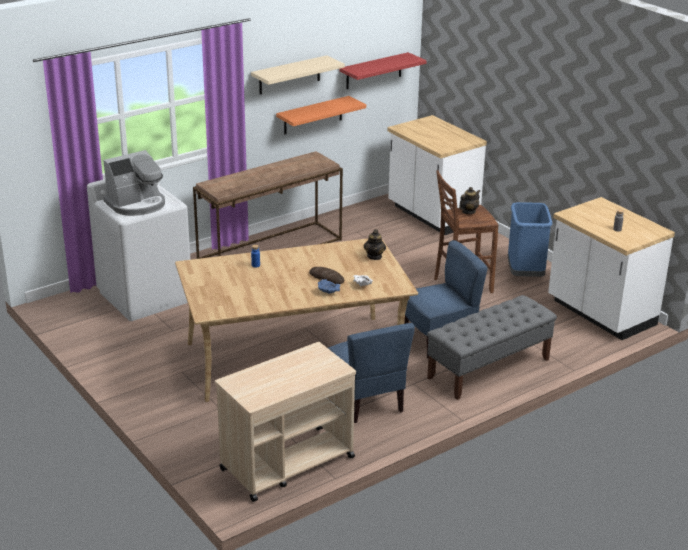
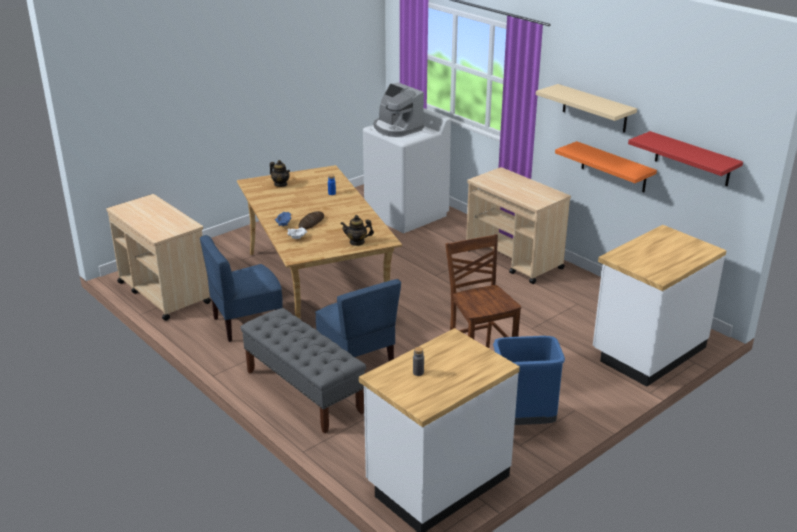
camera: 85 degrees right, 0 degrees up
brown console table [193,151,343,259] -> beige cart [466,167,571,284]
teapot [459,187,480,214] -> teapot moved to [270,160,290,187]

